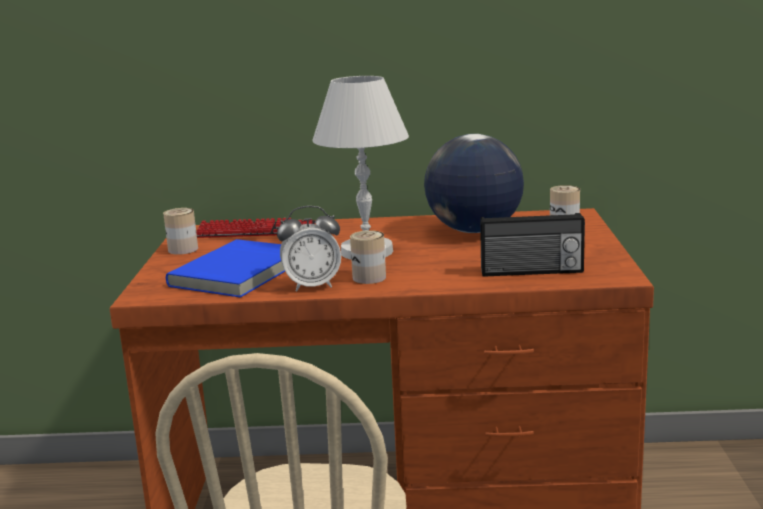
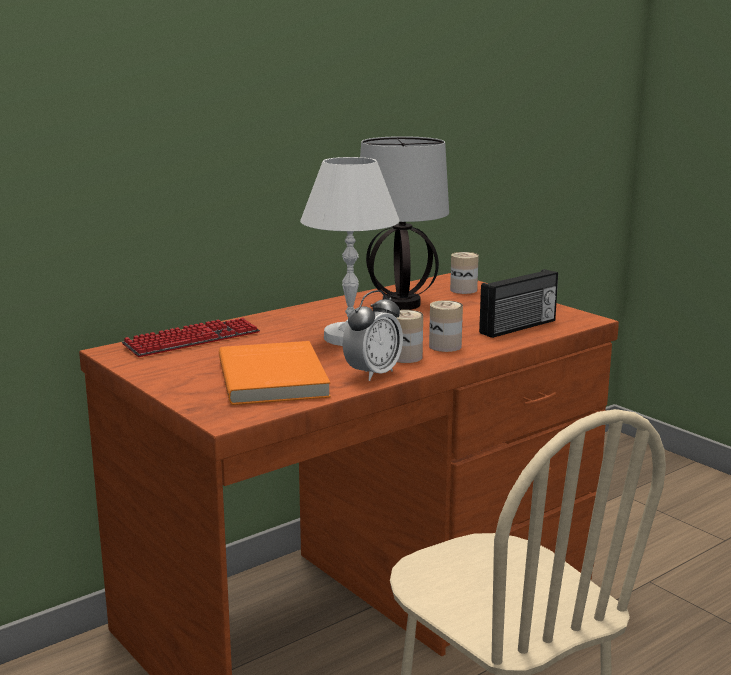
camera: 40 degrees left, 0 degrees up
can [163,208,198,255] -> can moved to [429,300,463,352]
blue book [166,239,285,298] -> orange book [219,341,331,405]
globe [424,134,524,233] -> table lamp [360,136,449,310]

